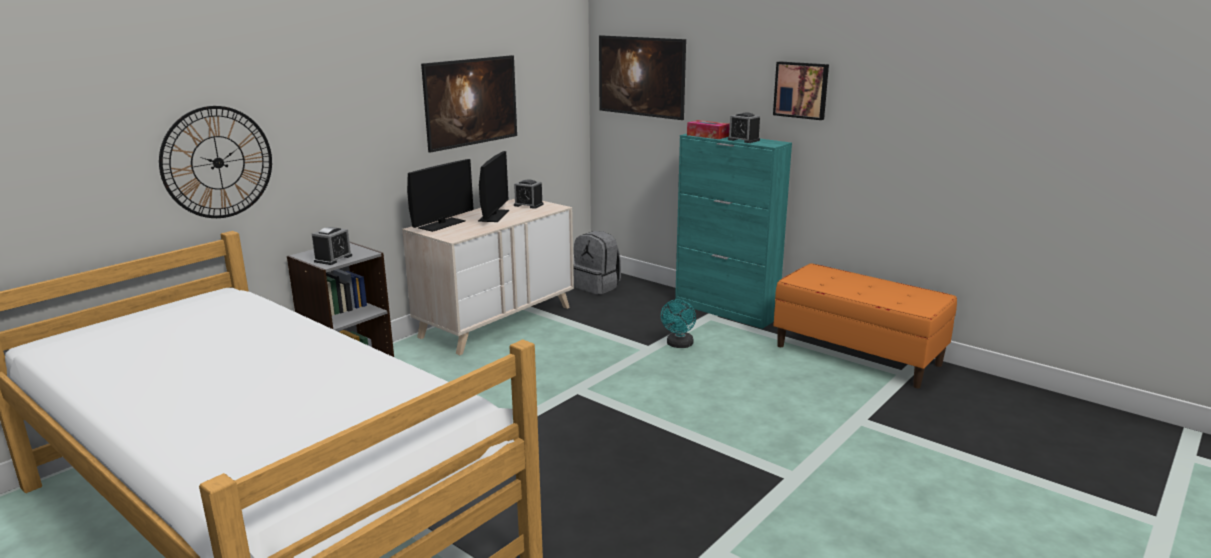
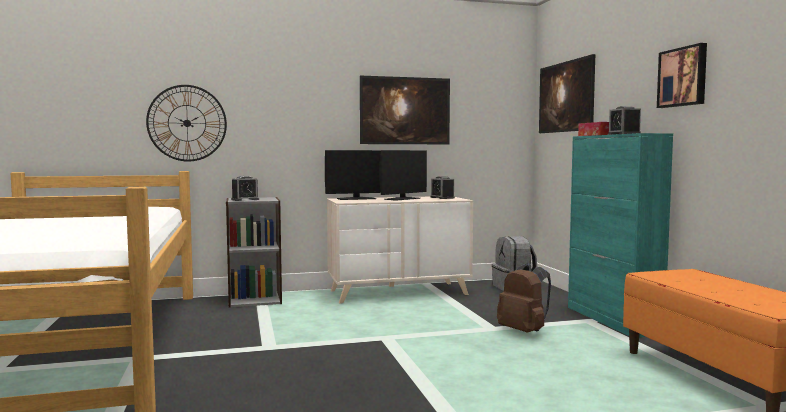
camera: 35 degrees right, 15 degrees down
turquoise fan [661,299,696,348] -> brown backpack [497,263,551,333]

